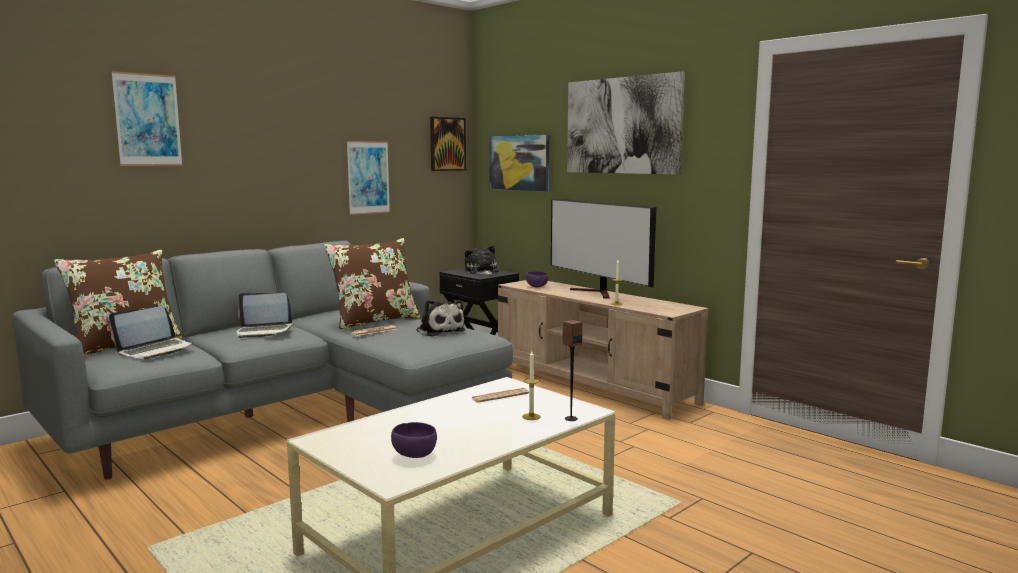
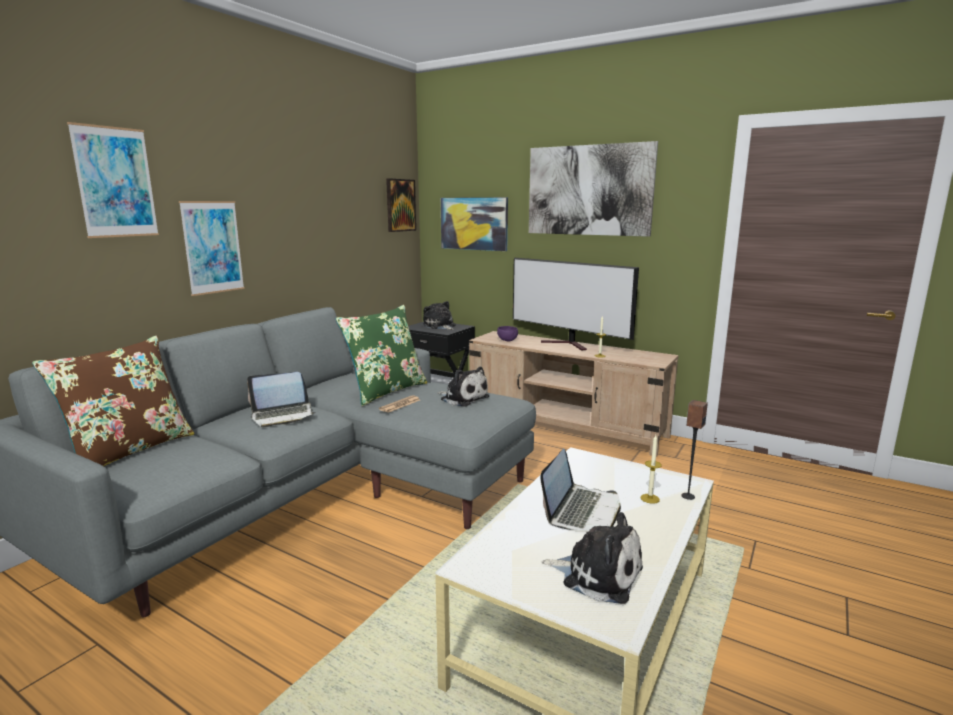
camera: 15 degrees left, 5 degrees up
laptop [109,306,193,359] -> laptop moved to [540,448,621,532]
brown pillow [324,238,420,330] -> green pillow [336,305,427,406]
picture [346,141,390,215] -> picture moved to [179,201,245,296]
purple bowl [391,422,437,458] -> plush toy [541,512,643,604]
newspaper [472,388,529,403] -> none

